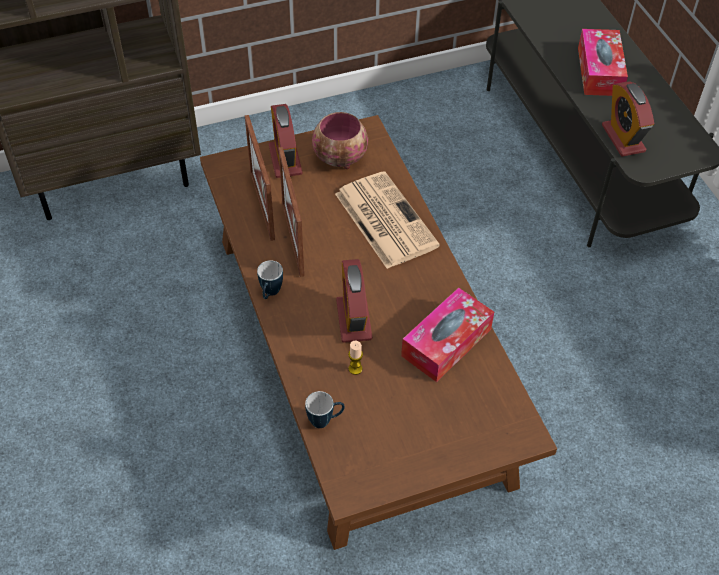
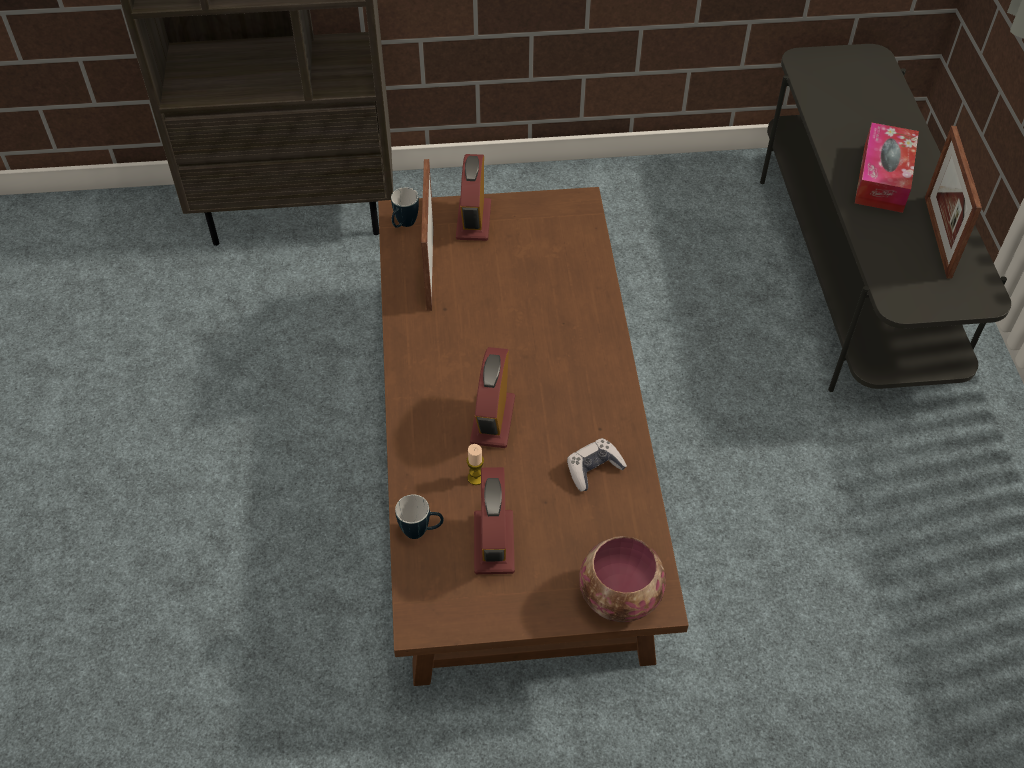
camera: 15 degrees right, 0 degrees up
mug [257,260,283,299] -> mug moved to [391,187,419,228]
picture frame [278,147,304,277] -> picture frame moved to [925,126,982,279]
bowl [312,112,368,169] -> bowl moved to [579,536,666,622]
newspaper [335,171,440,269] -> none
tissue box [401,288,494,382] -> game controller [567,438,627,491]
alarm clock [602,82,654,157] -> alarm clock moved to [474,467,515,574]

